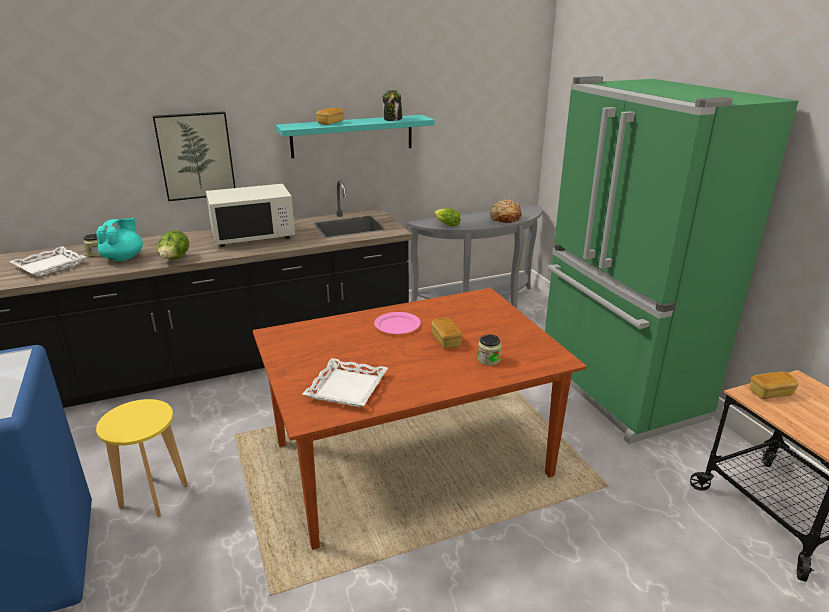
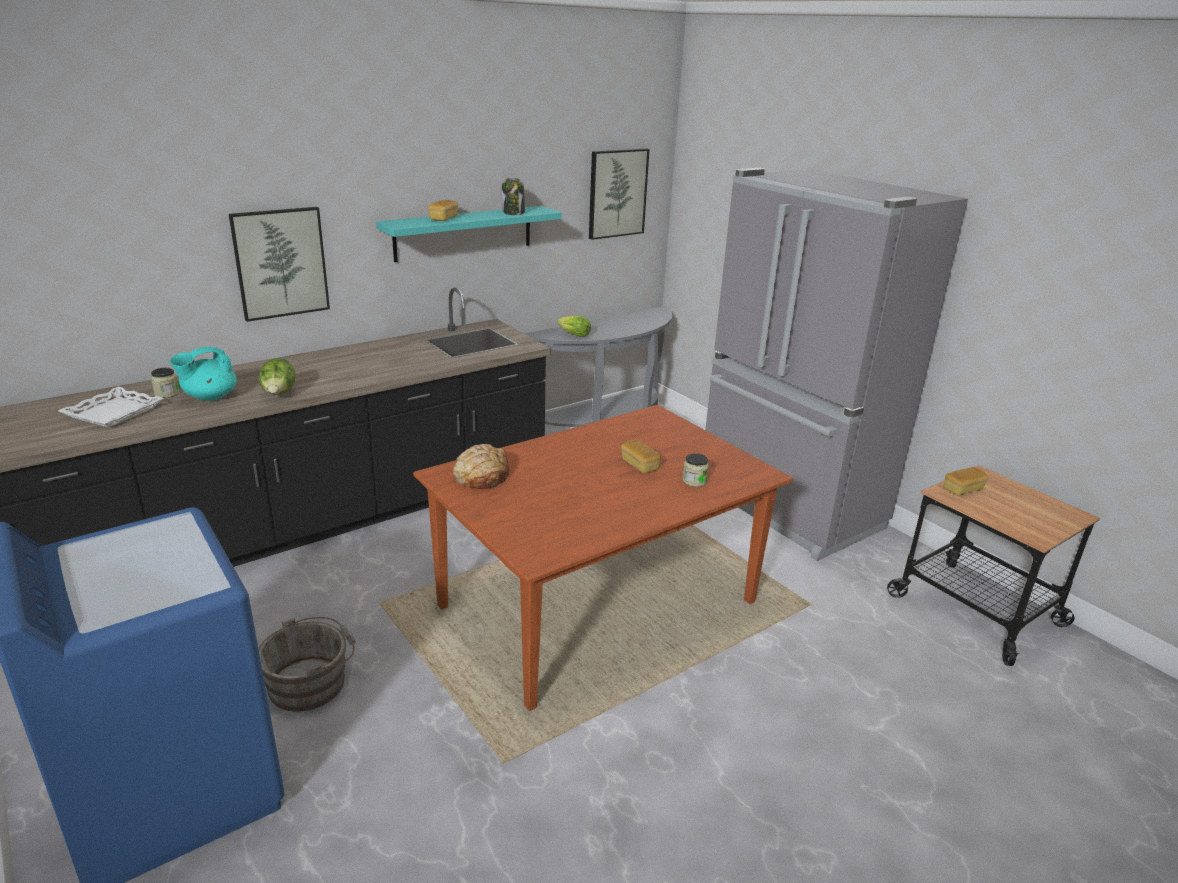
camera: 15 degrees left, 0 degrees up
turquoise teapot [96,218,143,261] -> turquoise teapot turned 135 degrees counterclockwise [170,347,237,401]
yellow stool [96,399,188,518] -> grey bucket [258,617,356,712]
white microwave [206,184,295,247] -> none
white tray [303,358,388,407] -> none
pink plate [374,312,421,334] -> none
bread [490,199,521,223] -> bread moved to [453,444,509,489]
green fridge [545,76,798,444] -> grey fridge [705,168,968,561]
none -> picture [589,149,649,240]

